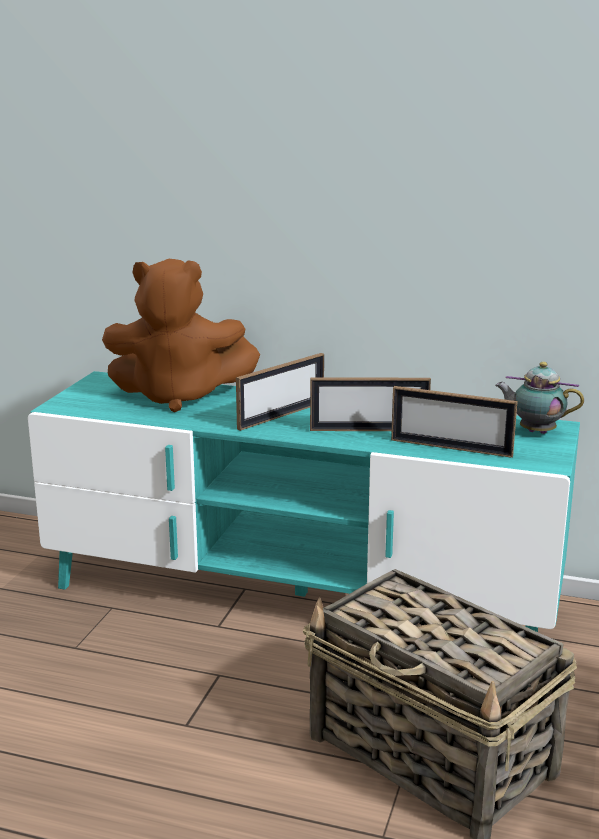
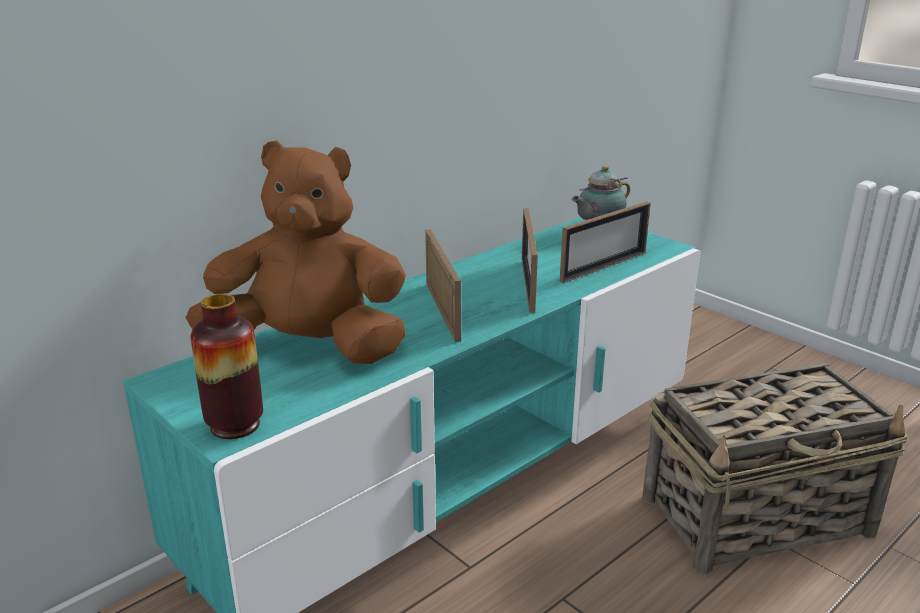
camera: 60 degrees left, 5 degrees up
brown plush toy [102,259,260,412] -> brown plush toy turned 120 degrees counterclockwise [186,140,406,364]
picture frame [310,377,431,431] -> picture frame turned 150 degrees clockwise [522,209,538,313]
none -> vase [191,294,263,439]

